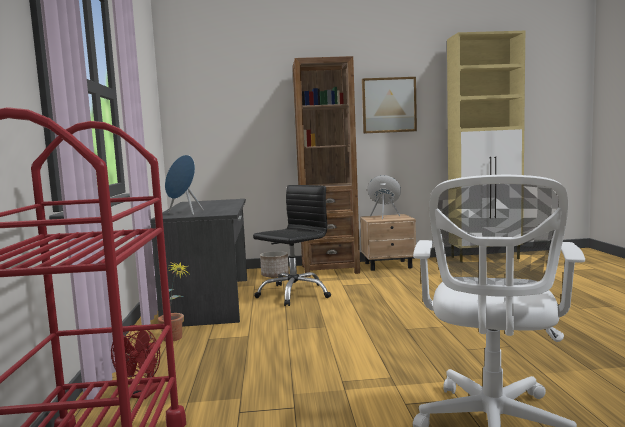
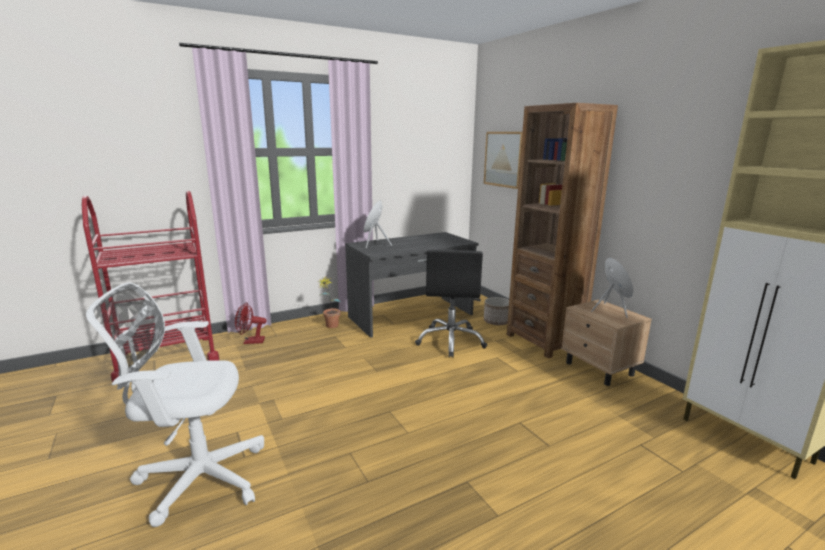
camera: 65 degrees right, 10 degrees up
black office chair [253,185,331,306] -> black office chair turned 75 degrees clockwise [415,250,487,358]
picture [362,77,417,134] -> picture moved to [484,132,522,189]

